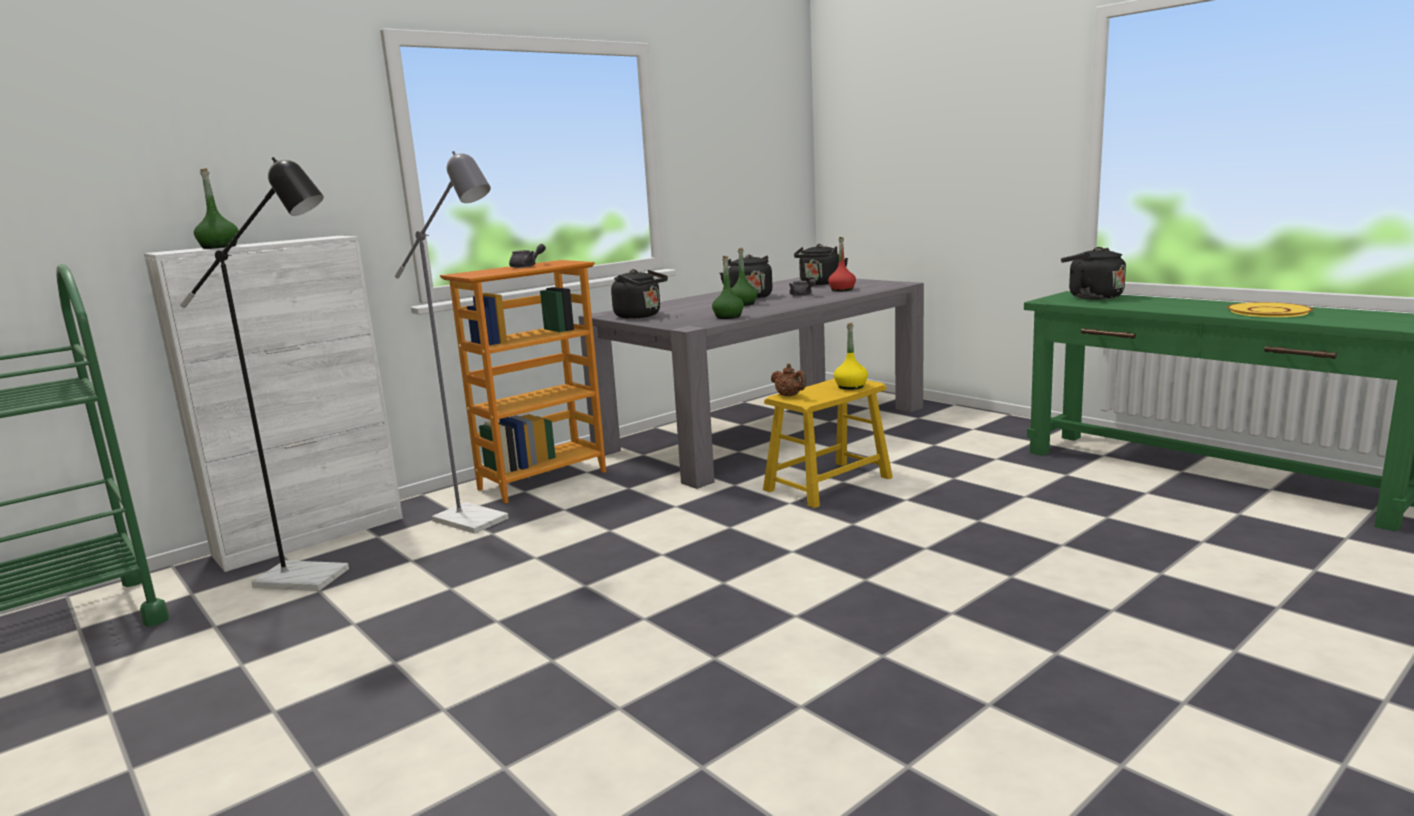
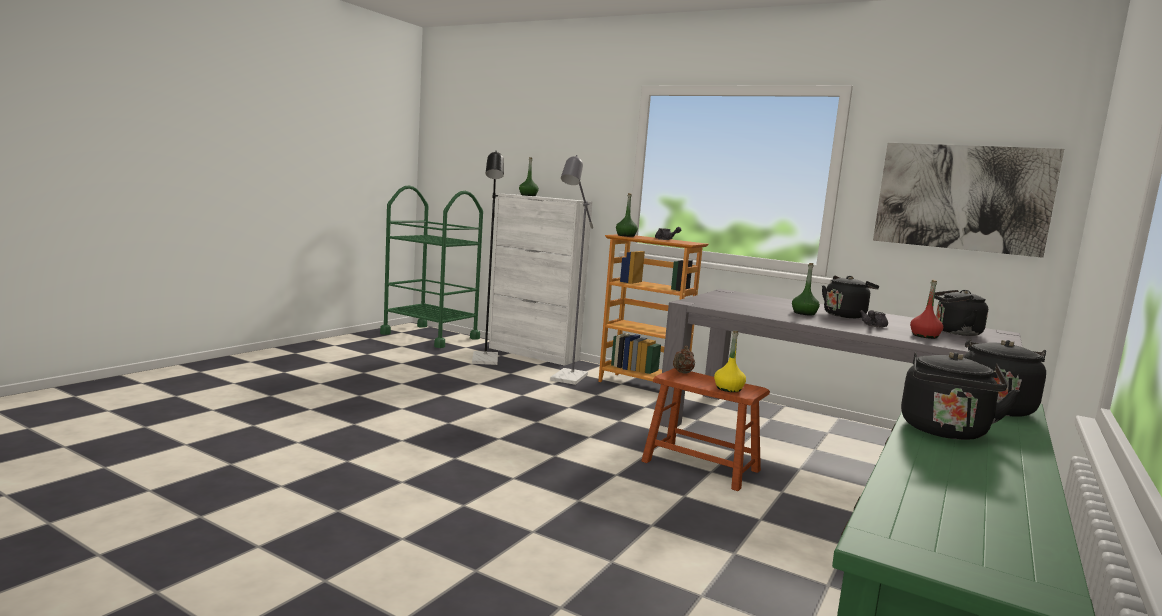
camera: 70 degrees right, 5 degrees down
black kettle [611,269,668,319] -> black kettle moved to [901,352,1020,440]
green bottle [712,256,744,319] -> green bottle moved to [616,193,638,237]
yellow stool [763,379,893,508] -> brown stool [641,368,770,491]
yellow plate [1227,302,1313,317] -> none
none -> picture [873,143,1064,258]

